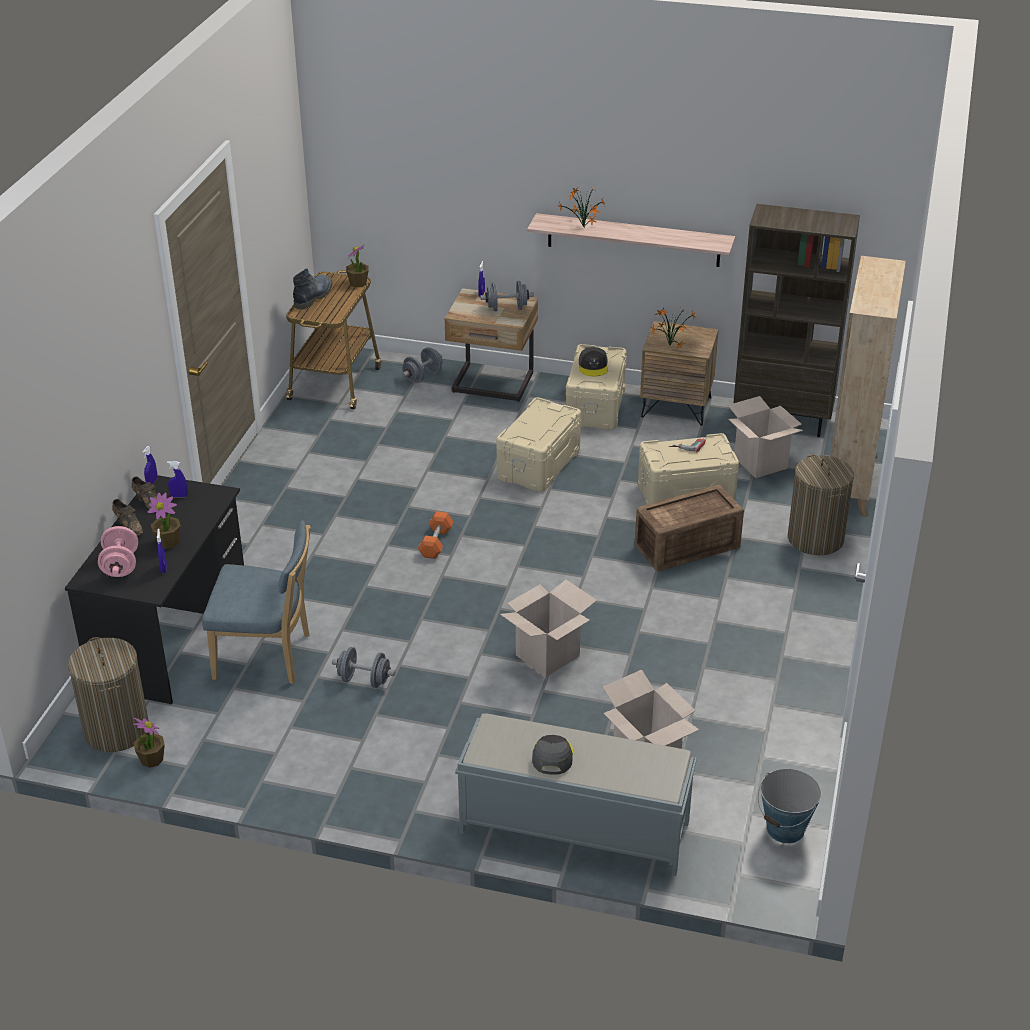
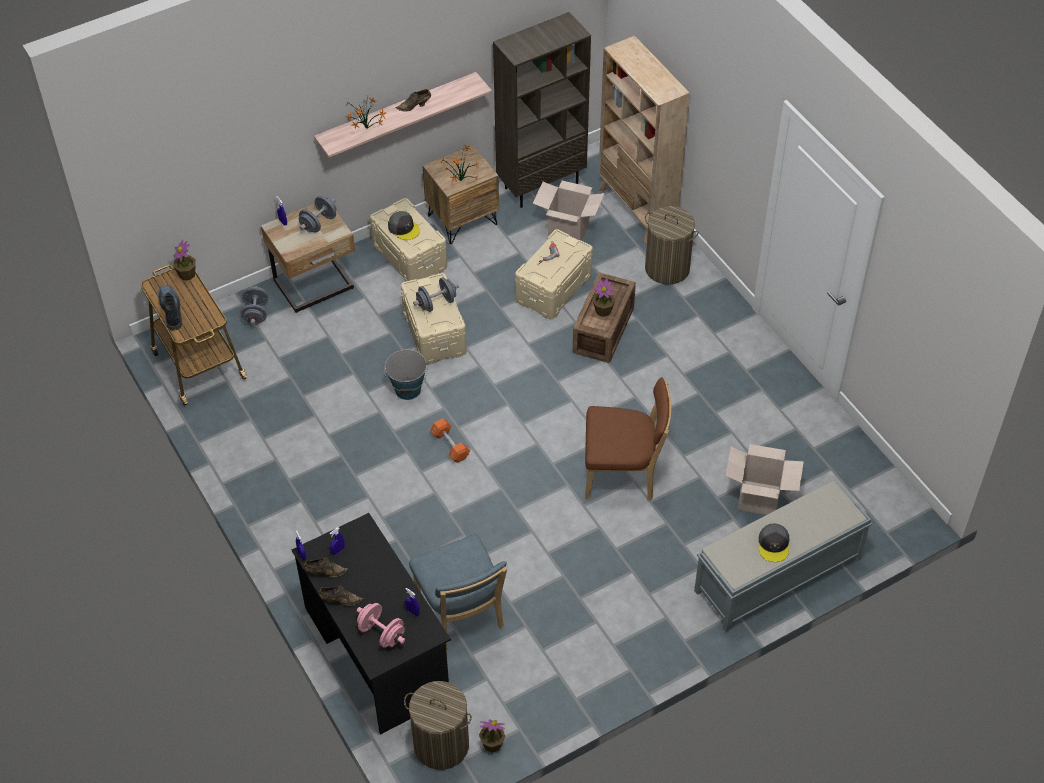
camera: 45 degrees left, 15 degrees up
potted plant [147,493,181,549] -> potted plant moved to [593,278,615,317]
blue chair [202,520,311,684] -> blue chair turned 105 degrees clockwise [409,535,507,650]
grey dumbbell [332,647,395,688] -> grey dumbbell moved to [413,277,459,312]
cardboard box [500,580,597,677] -> brown chair [585,377,671,500]
grey cap [532,735,573,775] -> grey cap turned 135 degrees counterclockwise [759,524,789,562]
bucket [758,768,822,844] -> bucket moved to [384,350,427,400]
none -> brown shoe [395,89,431,112]

